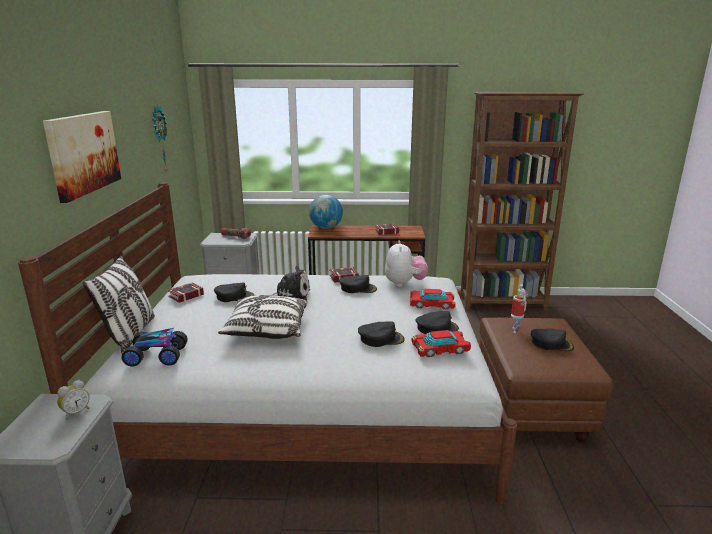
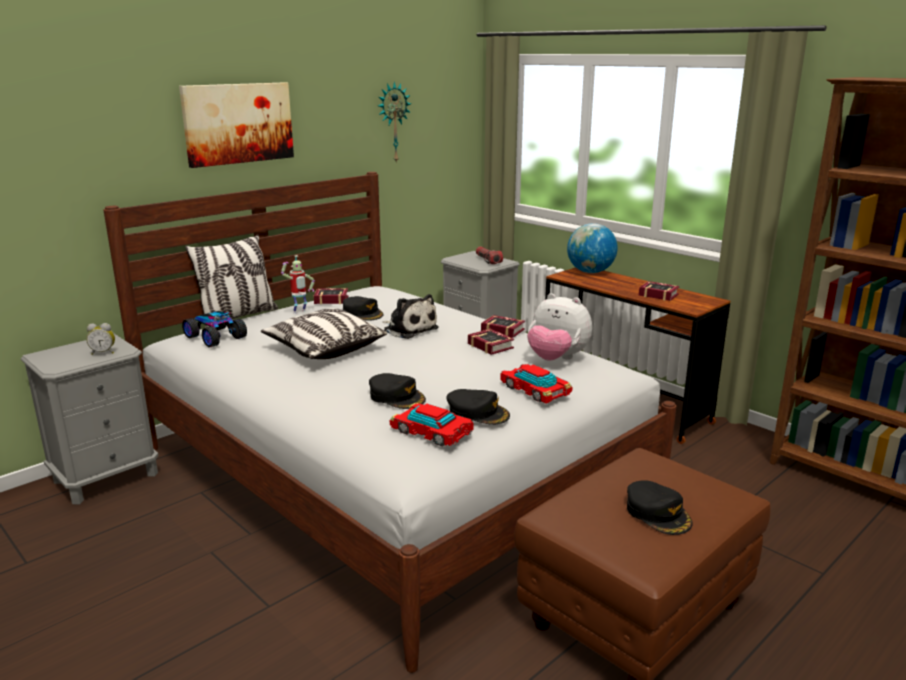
camera: 45 degrees right, 0 degrees up
black cap [339,275,377,293] -> book [468,329,514,355]
plush toy [385,240,428,287] -> plush toy turned 75 degrees clockwise [527,293,592,361]
toy robot [511,284,528,333] -> toy robot moved to [281,255,315,314]

